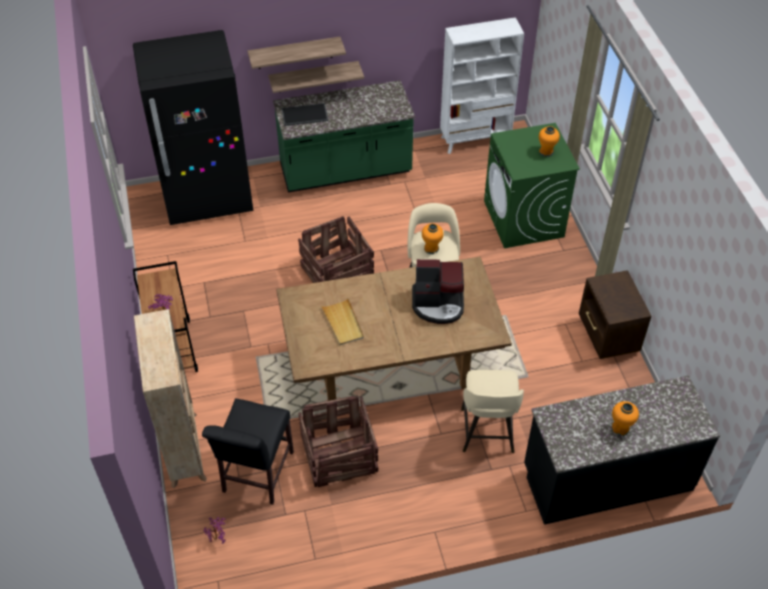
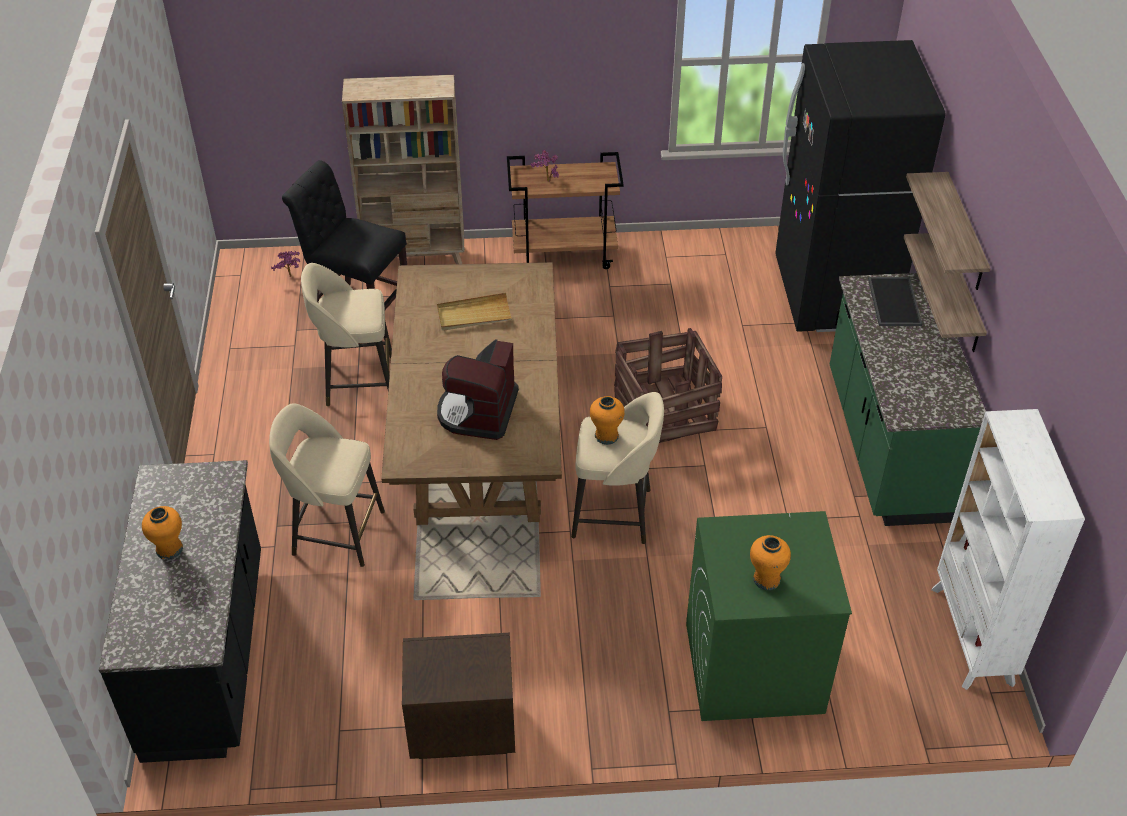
camera: 100 degrees right, 5 degrees down
crate [299,396,378,487] -> beige stool [301,263,392,406]

